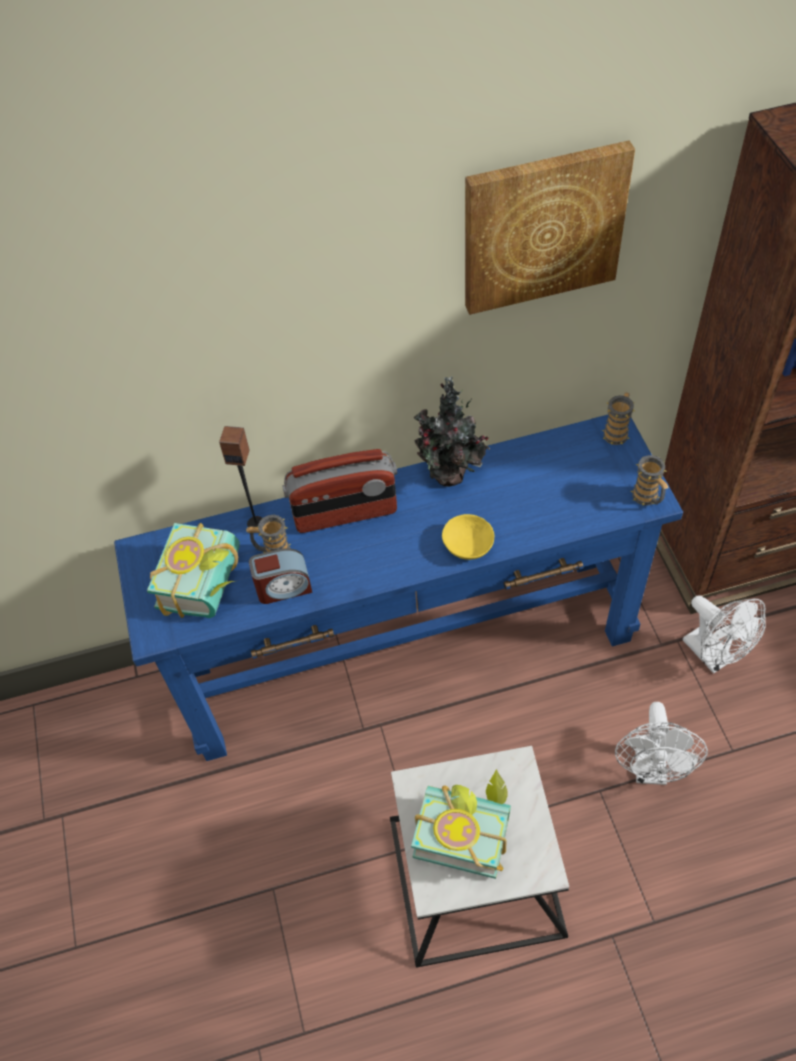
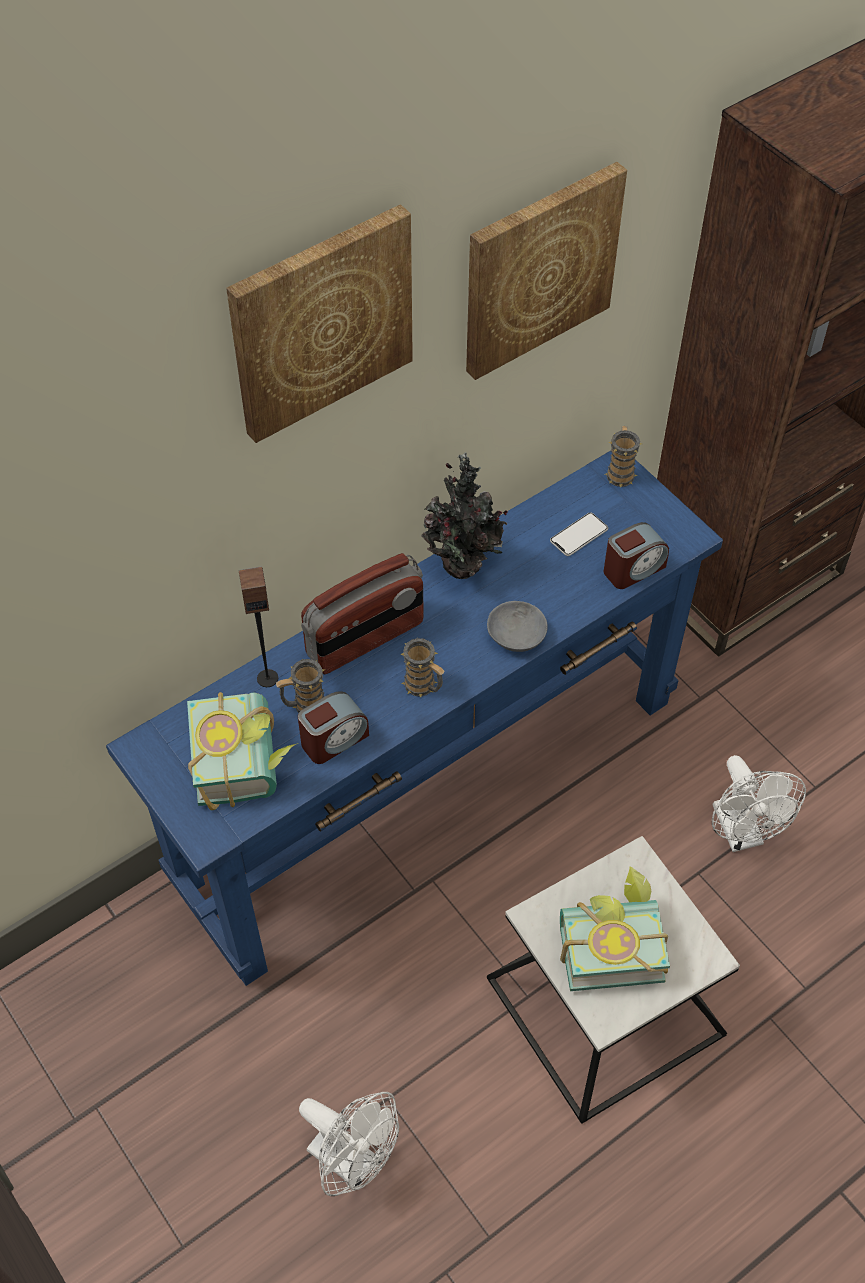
camera: 25 degrees left, 0 degrees up
yellow bowl [442,514,494,560] -> grey bowl [487,601,548,652]
mug [631,455,668,506] -> mug moved to [400,638,445,697]
white fan [683,596,765,674] -> white fan moved to [299,1092,399,1196]
none -> picture [226,204,413,443]
none -> phone [550,513,608,556]
none -> alarm clock [604,522,669,589]

